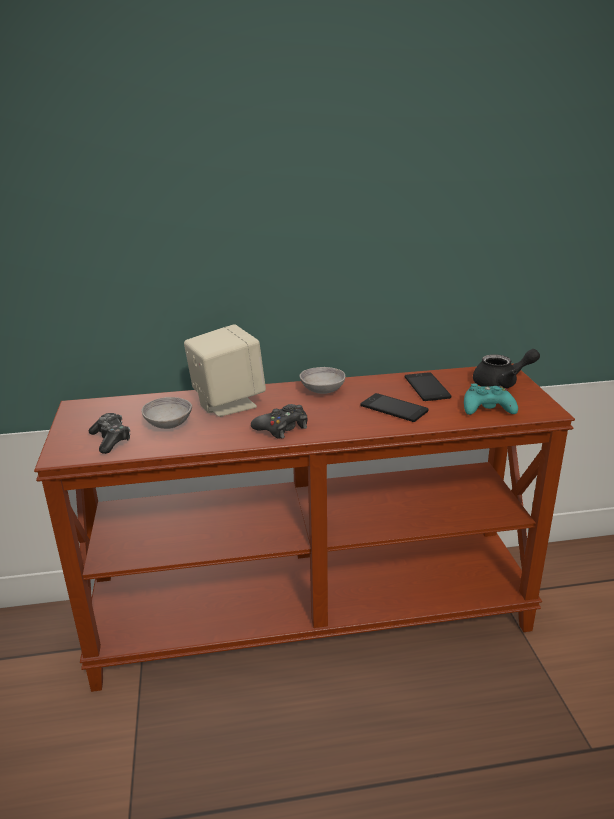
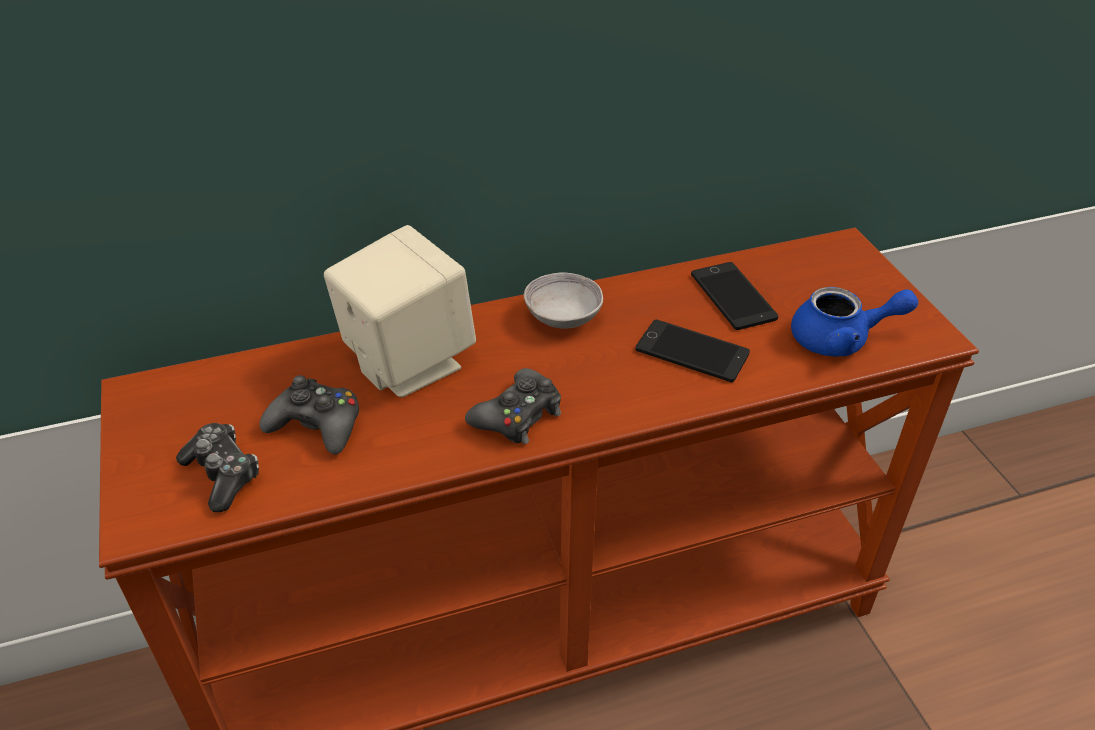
camera: 10 degrees left, 15 degrees up
grey bowl [142,397,192,429] -> black game controller [260,375,359,455]
turquoise game controller [464,383,518,415] -> blue teapot [791,287,918,356]
black teapot [473,349,540,389] -> none

